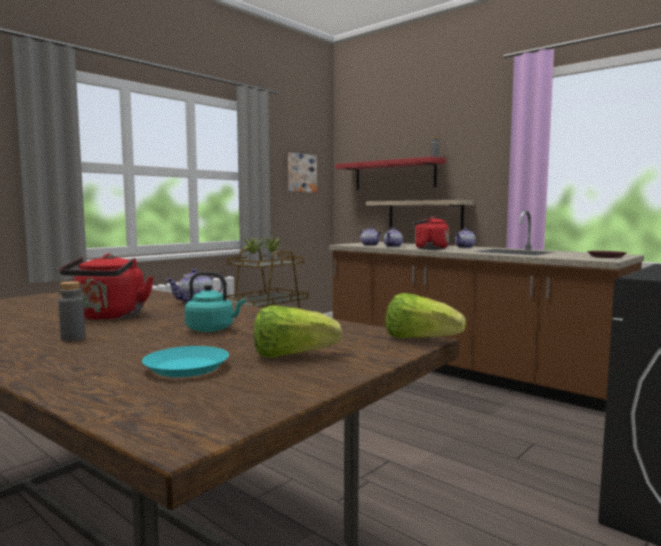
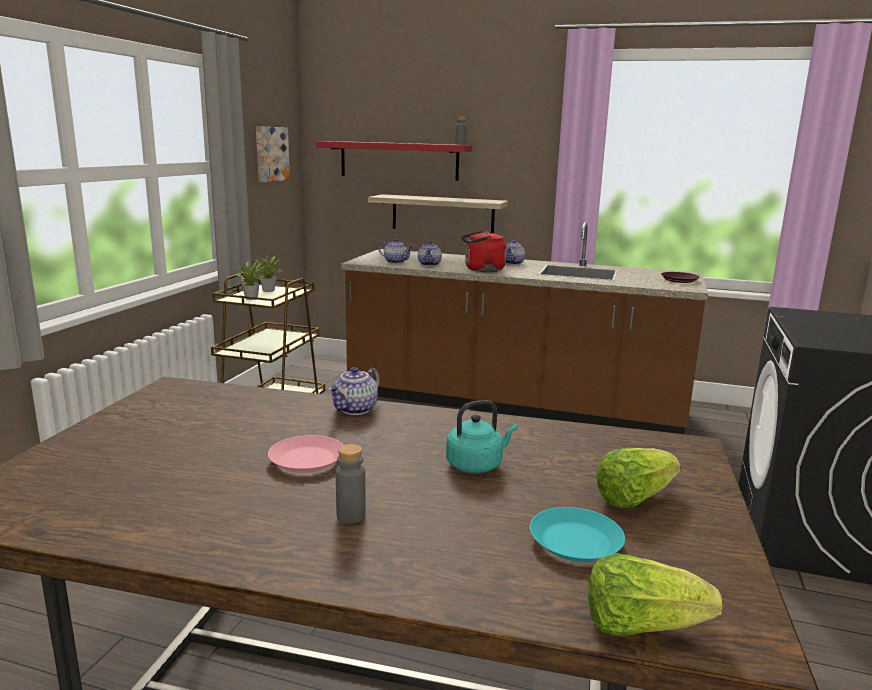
camera: 25 degrees left, 10 degrees up
red kettle [59,254,154,320] -> pink plate [268,435,343,473]
lettuce [385,293,466,338] -> lettuce moved to [588,553,722,637]

